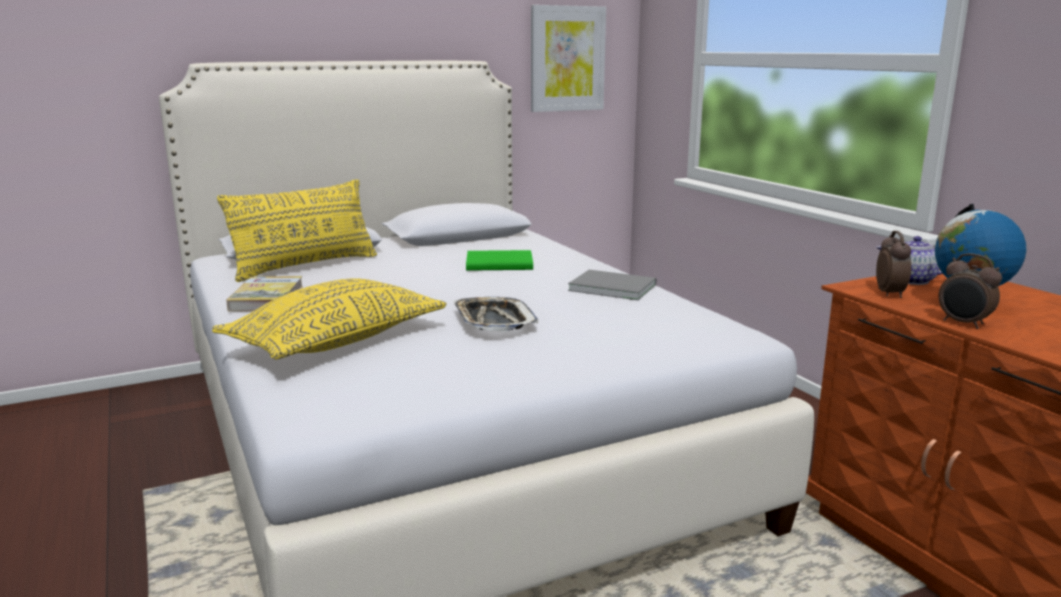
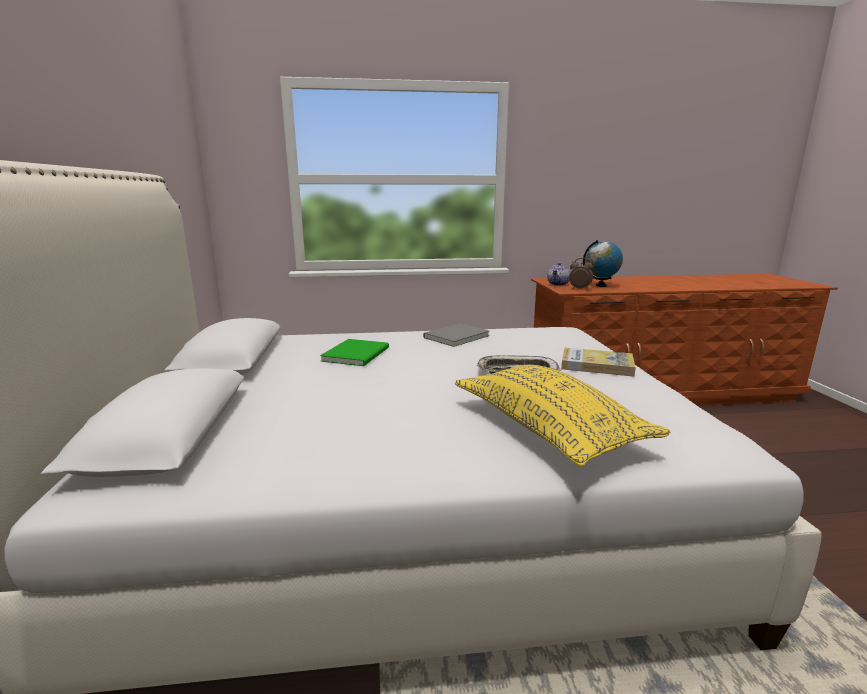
camera: 70 degrees left, 0 degrees up
yellow pillow [217,179,377,282] -> none
book [226,276,303,311] -> book moved to [561,348,636,377]
picture [531,5,606,112] -> none
alarm clock [938,253,1002,329] -> none

